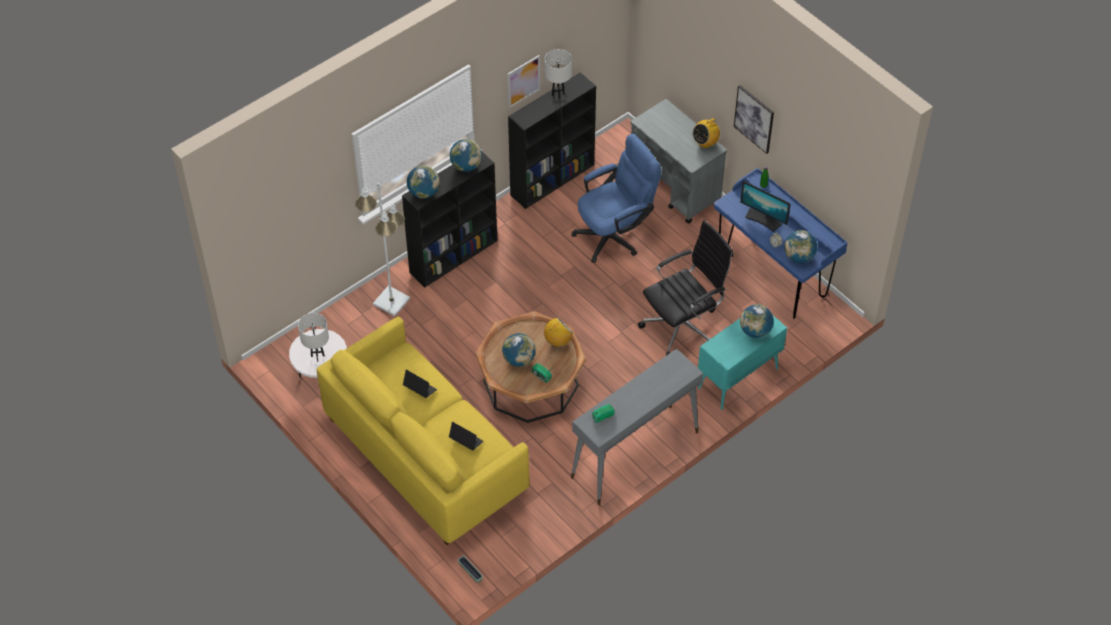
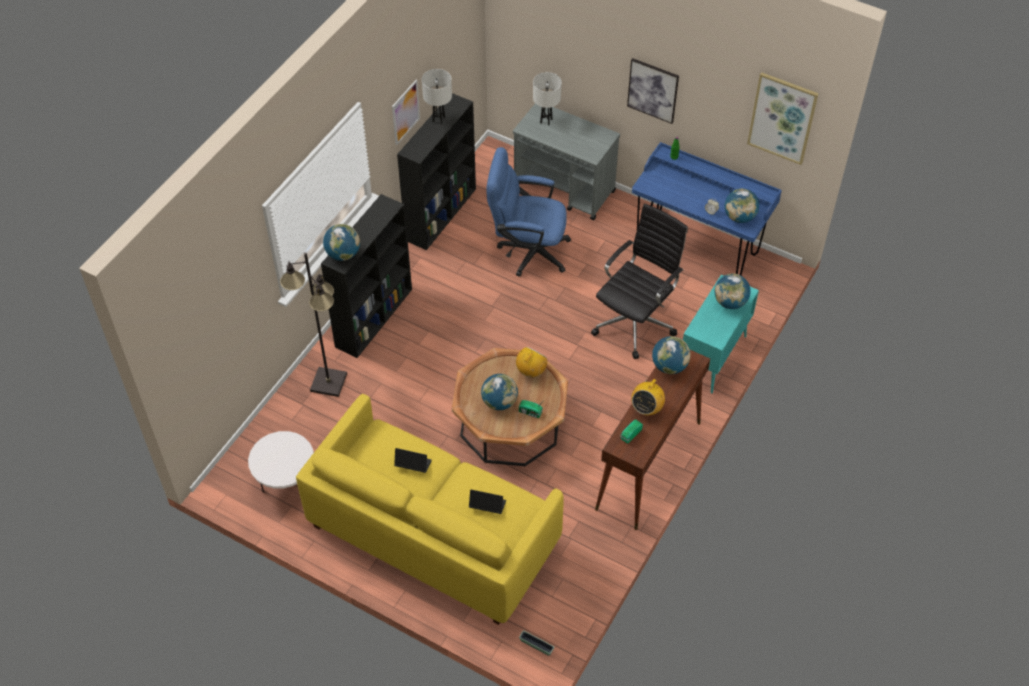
camera: 20 degrees left, 0 degrees up
white table lamp [298,313,329,362] -> white table lamp moved to [533,72,562,125]
white floor lamp [355,183,410,316] -> black floor lamp [280,253,347,397]
globe [450,139,482,172] -> globe moved to [652,336,691,374]
blue office chair [571,134,661,263] -> blue office chair turned 120 degrees counterclockwise [486,147,571,277]
grey console table [571,348,703,505] -> brown console table [595,350,710,530]
radio [692,117,720,148] -> radio moved to [631,374,665,415]
monitor [740,181,791,232] -> none
none -> picture [747,72,819,165]

